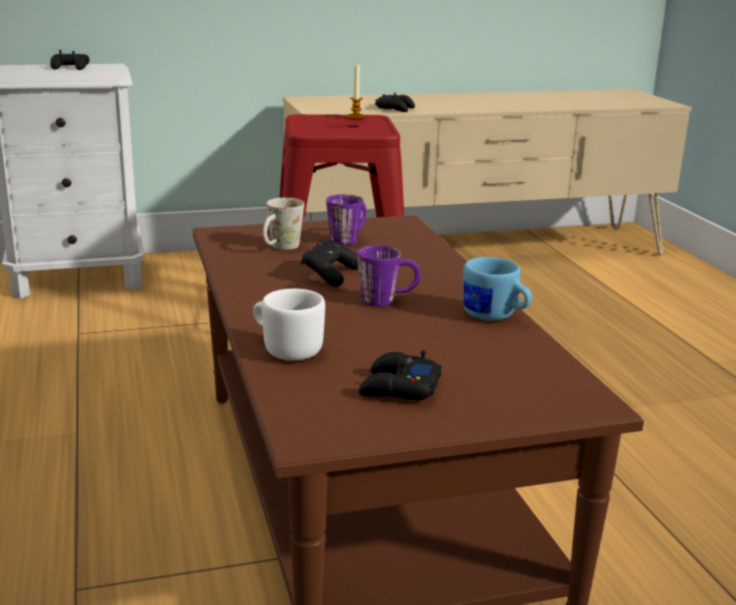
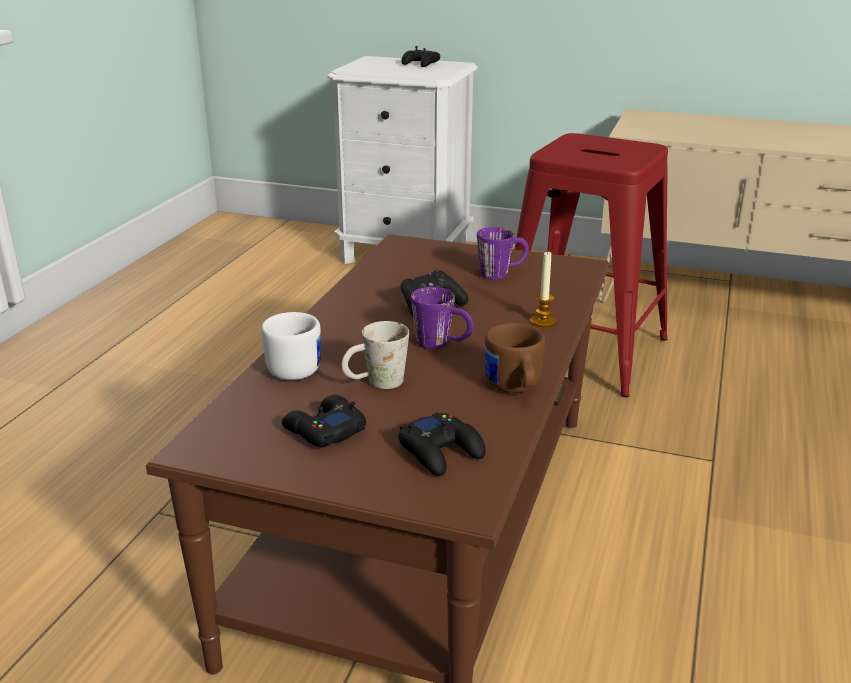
camera: 35 degrees right, 5 degrees up
white mug [263,198,304,250] -> white mug moved to [341,321,409,389]
candle [347,64,365,119] -> candle moved to [530,252,556,327]
black game controller [375,93,415,112] -> black game controller moved to [398,413,486,476]
blue mug [463,257,532,321] -> brown mug [485,323,545,393]

